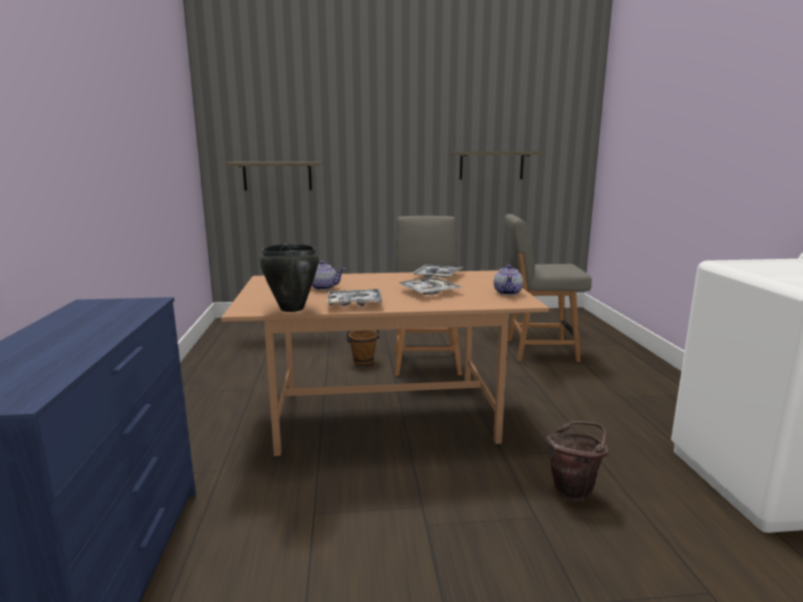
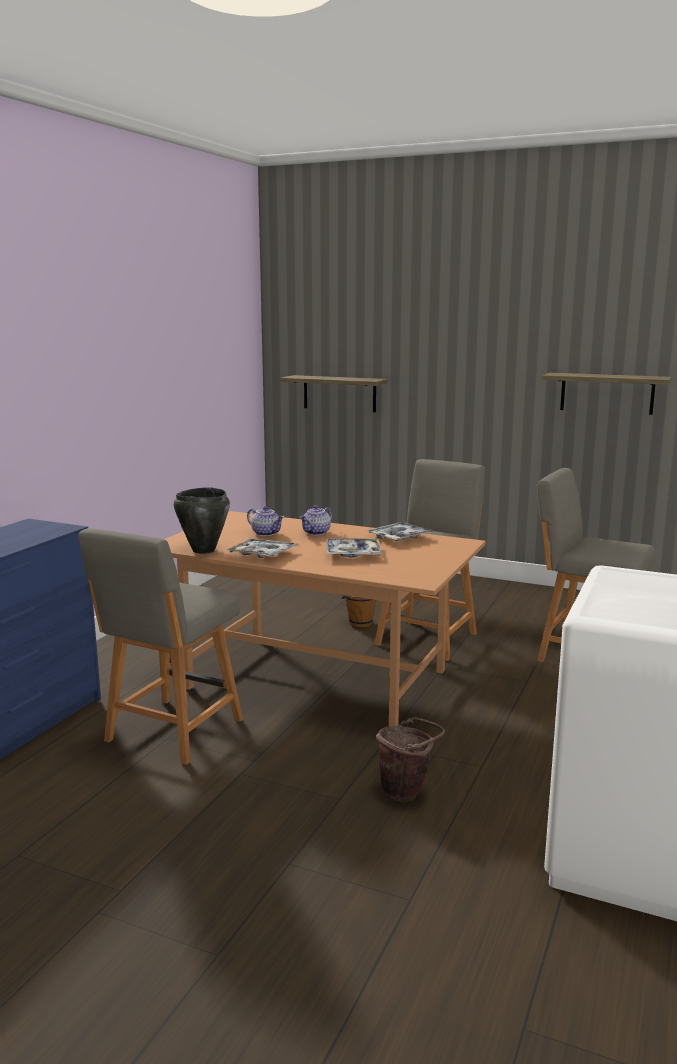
camera: 30 degrees right, 0 degrees up
teapot [494,265,523,295] -> teapot moved to [300,505,332,535]
none -> grey chair [79,528,243,765]

